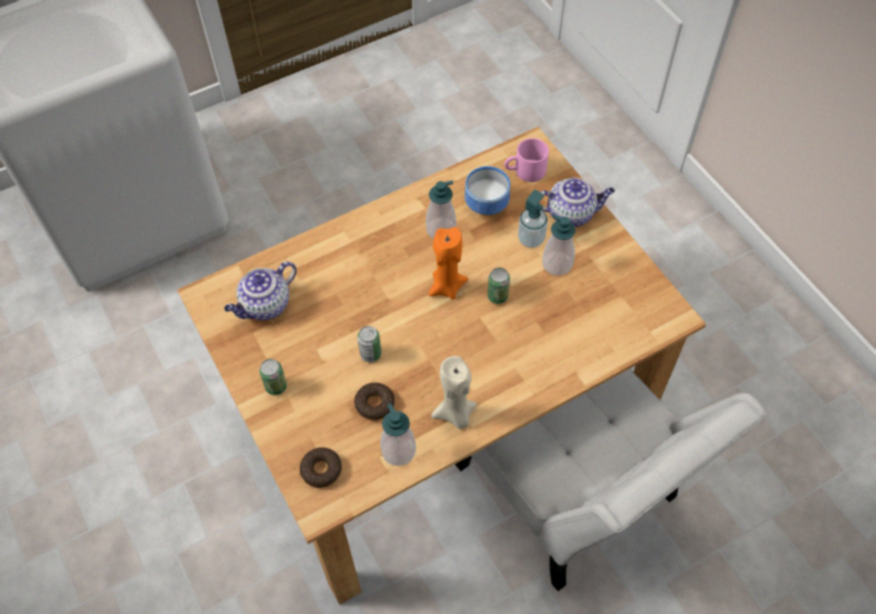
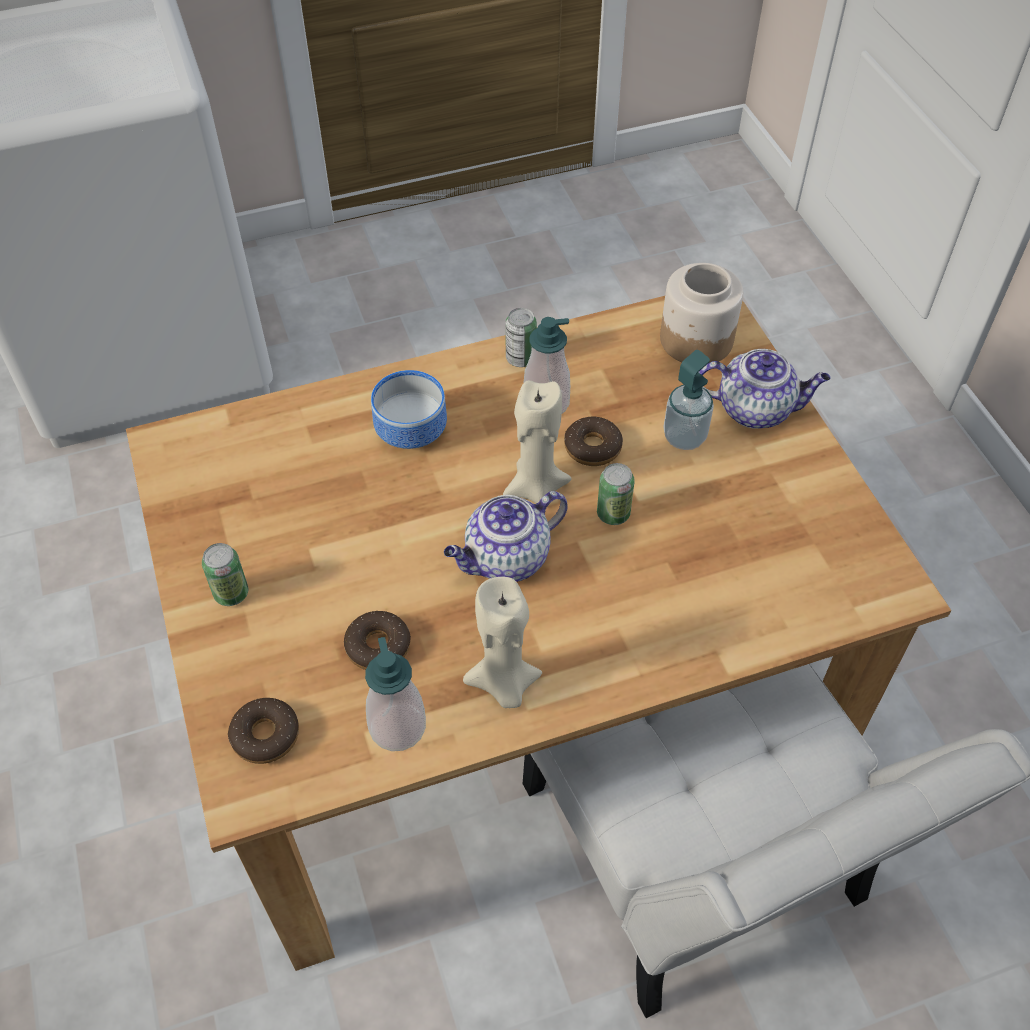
camera: 10 degrees right, 5 degrees down
teapot [224,261,297,320] -> teapot moved to [444,491,568,582]
can [357,326,381,362] -> can moved to [505,308,537,367]
orange candle [428,227,468,300] -> beige candle [503,380,571,504]
bowl [465,166,510,215] -> bowl moved to [371,370,447,449]
pink mug [505,138,549,182] -> jar [660,263,743,363]
soap dispenser [542,214,576,276] -> none
none -> donut [564,417,623,466]

